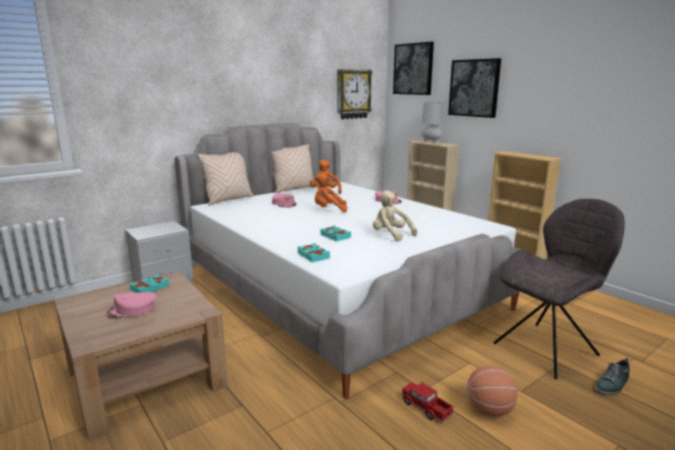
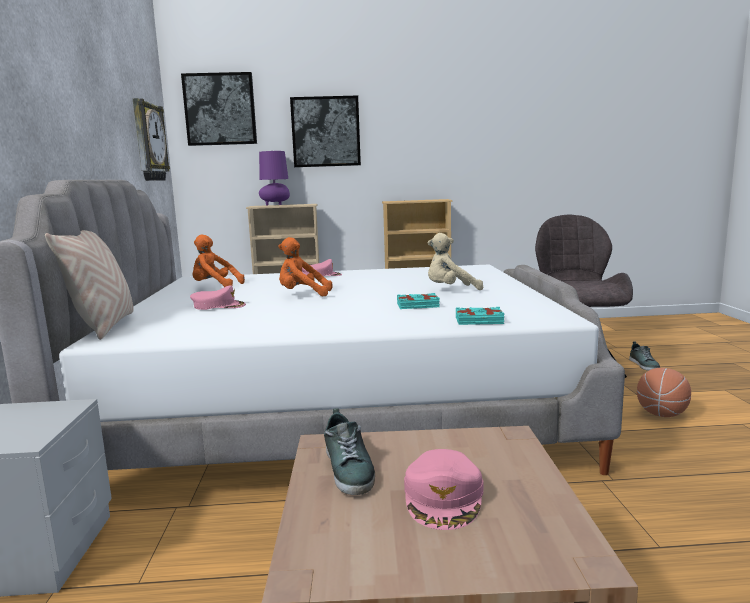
camera: 55 degrees left, 5 degrees down
turquoise book [130,274,169,293] -> shoe [324,408,375,495]
beige pillow [271,144,317,193] -> none
orange plush toy [315,173,347,212] -> orange plush toy turned 60 degrees clockwise [278,237,332,296]
toy truck [402,382,454,423] -> none
grey table lamp [421,101,443,143] -> purple table lamp [259,151,290,206]

